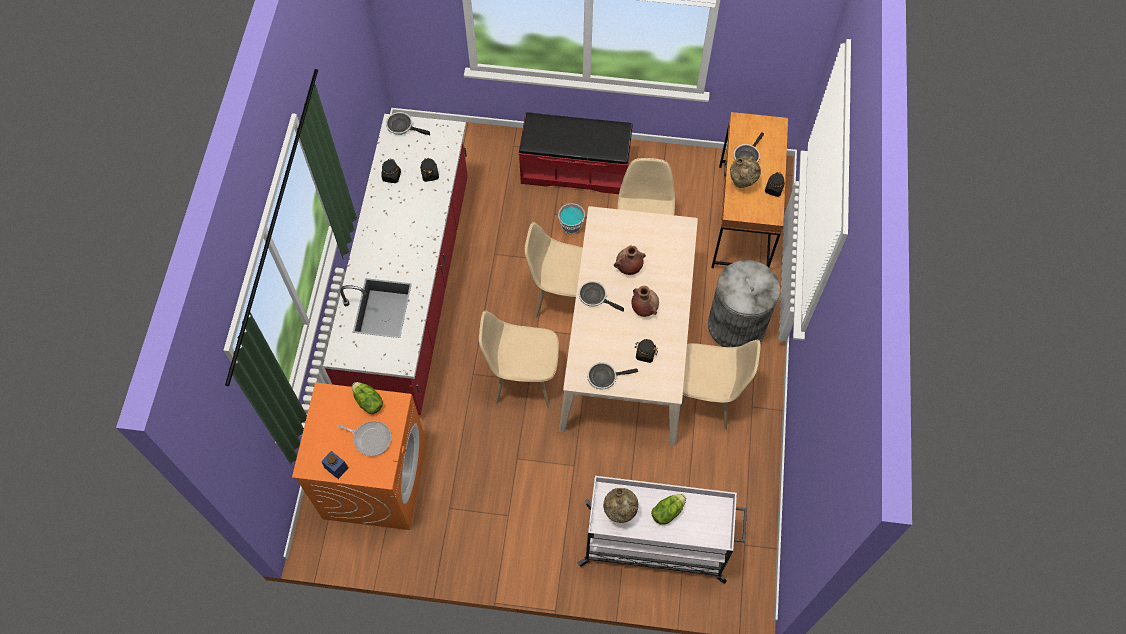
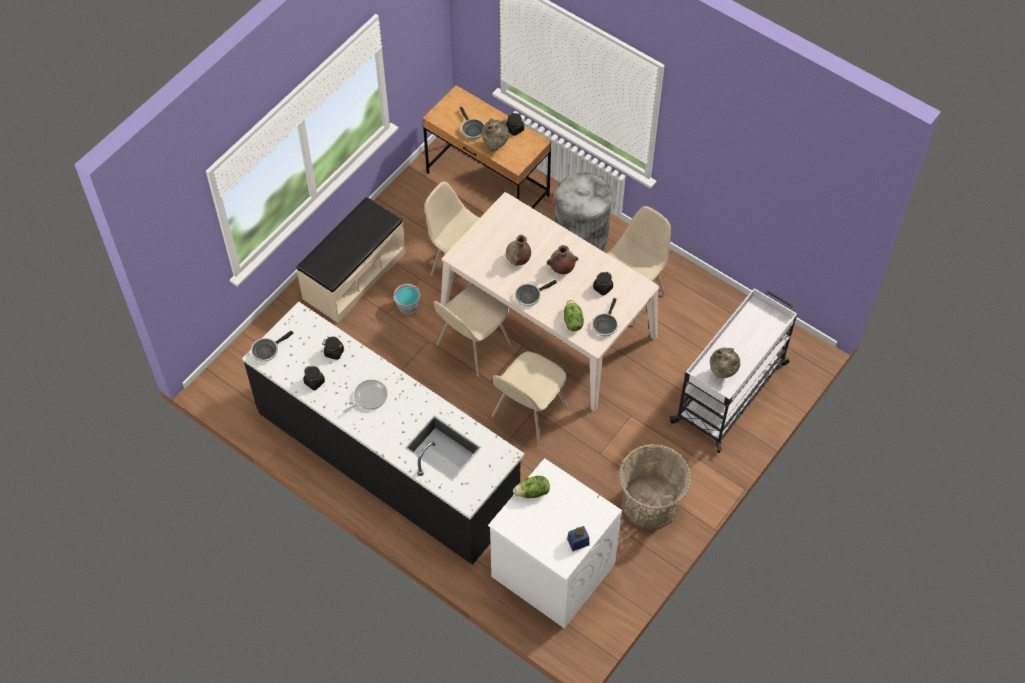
camera: 60 degrees left, 5 degrees down
orange washing machine [292,383,427,530] -> white washing machine [488,458,622,629]
red counter [323,114,468,415] -> black counter [242,301,525,565]
frying pan [338,421,391,456] -> frying pan moved to [343,380,388,413]
red bench [518,112,633,194] -> beige bench [296,197,406,323]
lettuce [651,494,686,525] -> lettuce moved to [564,300,584,331]
none -> basket [619,444,691,529]

